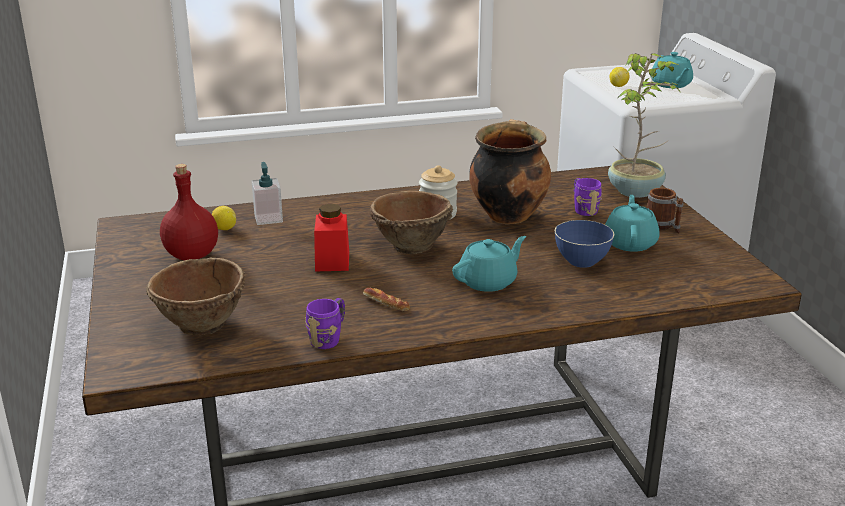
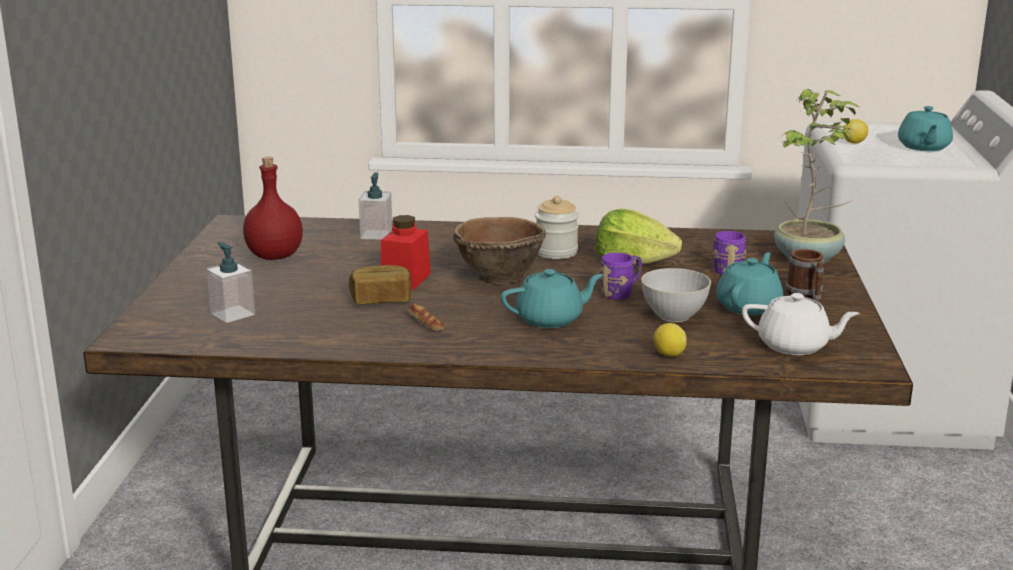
camera: 20 degrees right, 5 degrees down
brown bowl [146,258,245,335] -> soap dispenser [206,242,255,323]
lemon [212,206,236,230] -> lemon moved to [653,323,687,357]
purple mug [305,298,345,349] -> purple mug moved to [600,253,642,300]
cooking pot [469,119,551,224] -> lettuce [596,209,682,266]
blue bowl [555,220,614,268] -> grey bowl [641,268,711,322]
none -> bread [349,265,411,305]
none -> white teapot [742,293,860,355]

